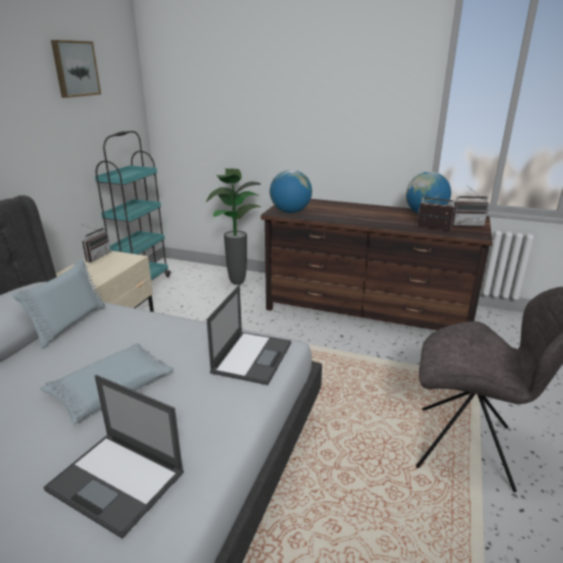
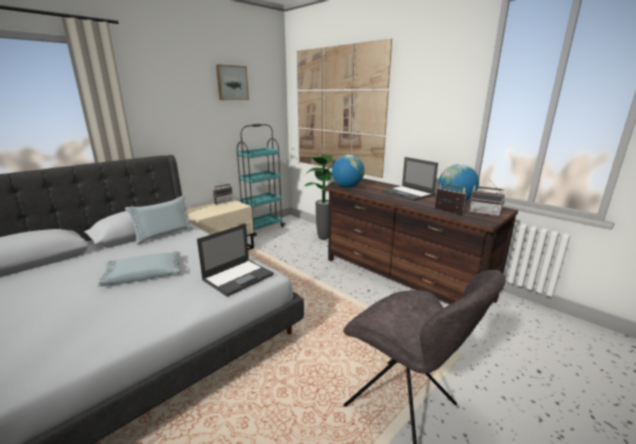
camera: 25 degrees right, 5 degrees down
laptop [43,375,184,538] -> laptop moved to [382,157,438,201]
none -> picture [297,39,392,178]

